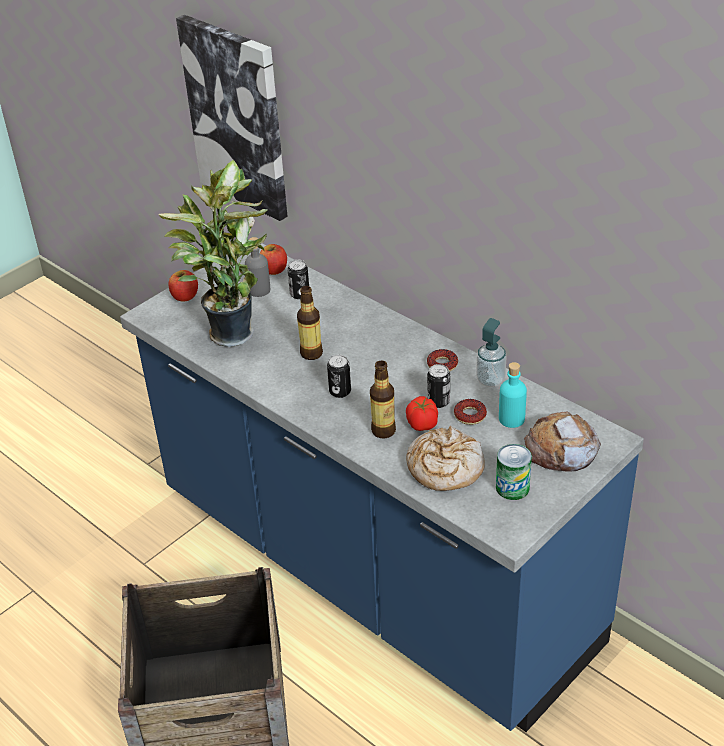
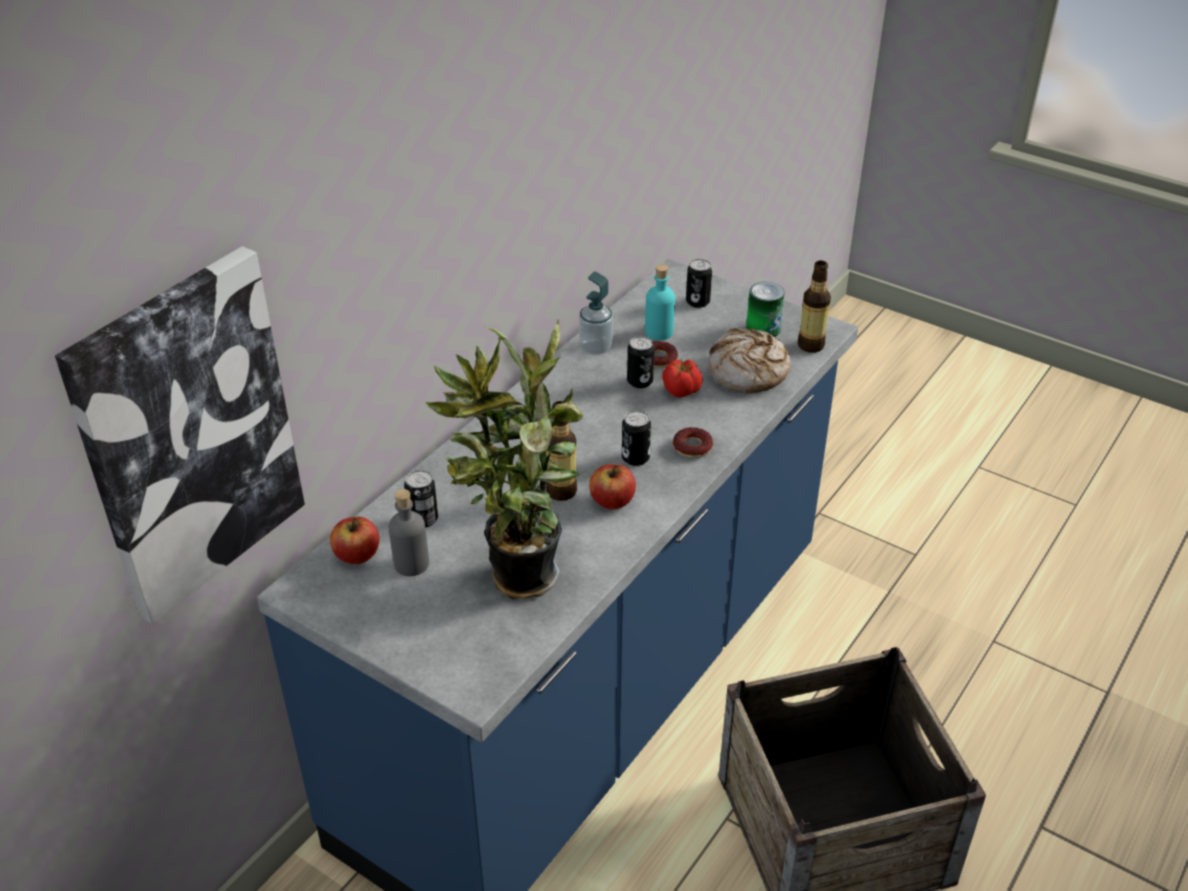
camera: 100 degrees left, 0 degrees up
apple [168,270,198,302] -> apple moved to [589,464,636,510]
bottle [370,361,396,438] -> bottle moved to [798,260,831,353]
donut [427,349,458,372] -> donut moved to [673,427,713,458]
bread [524,412,601,471] -> can [686,259,712,308]

